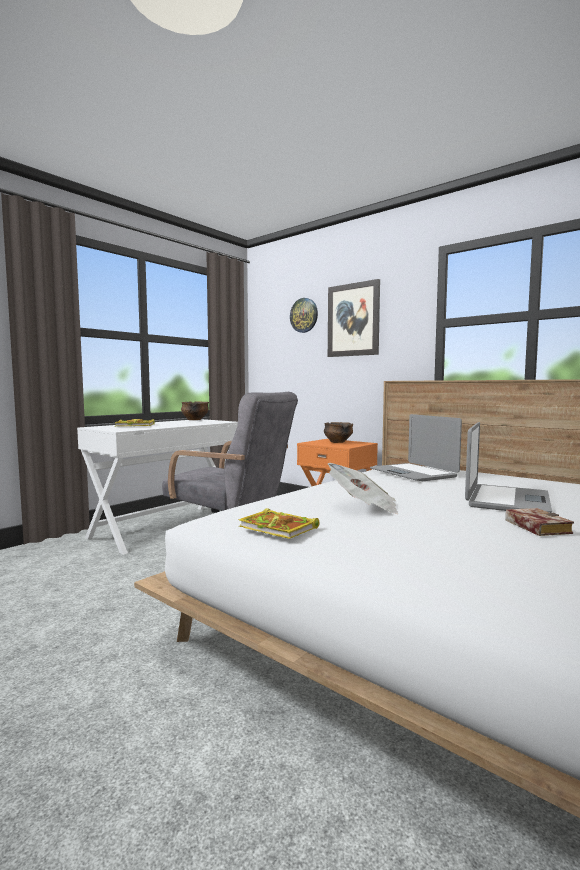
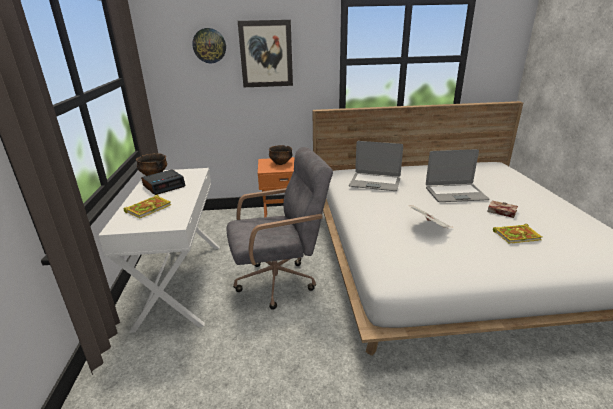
camera: 45 degrees left, 20 degrees up
book [239,508,319,539] -> book moved to [493,224,542,244]
laptop [465,422,552,513] -> laptop turned 105 degrees clockwise [426,149,489,202]
none -> alarm clock [141,169,186,195]

